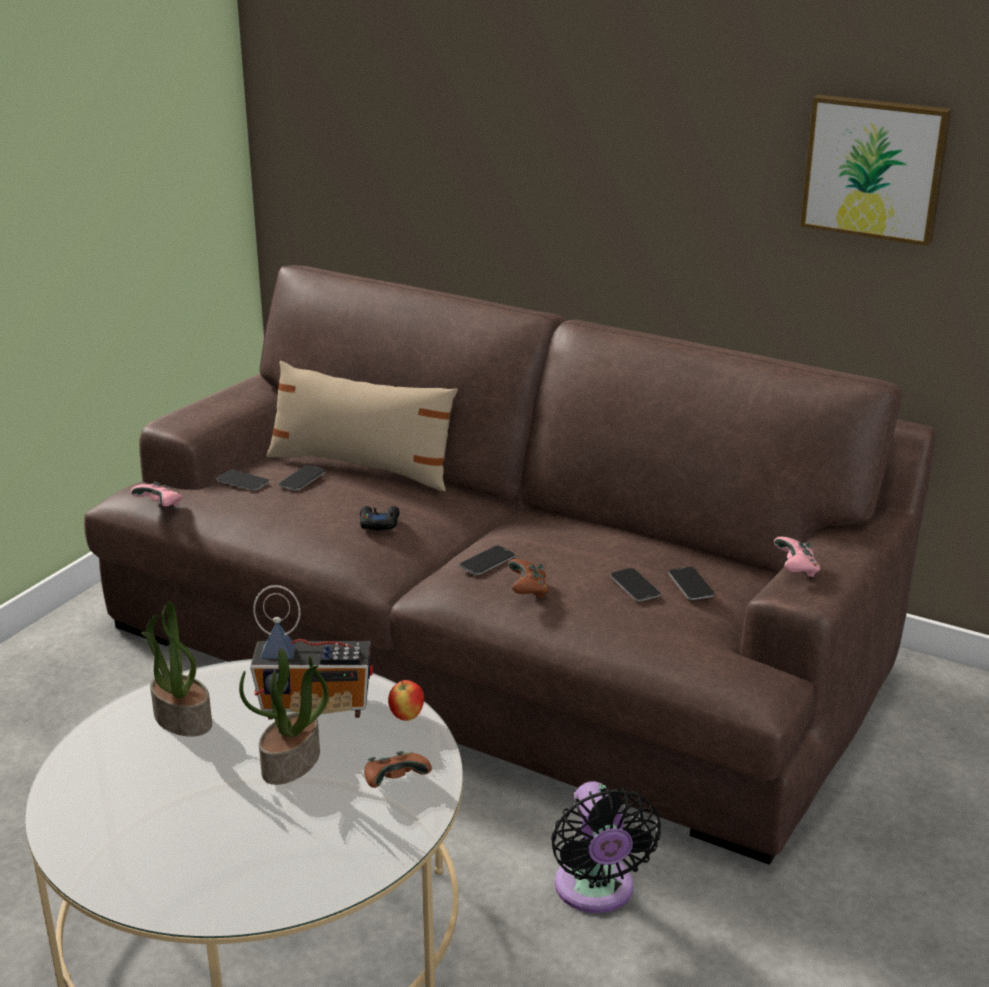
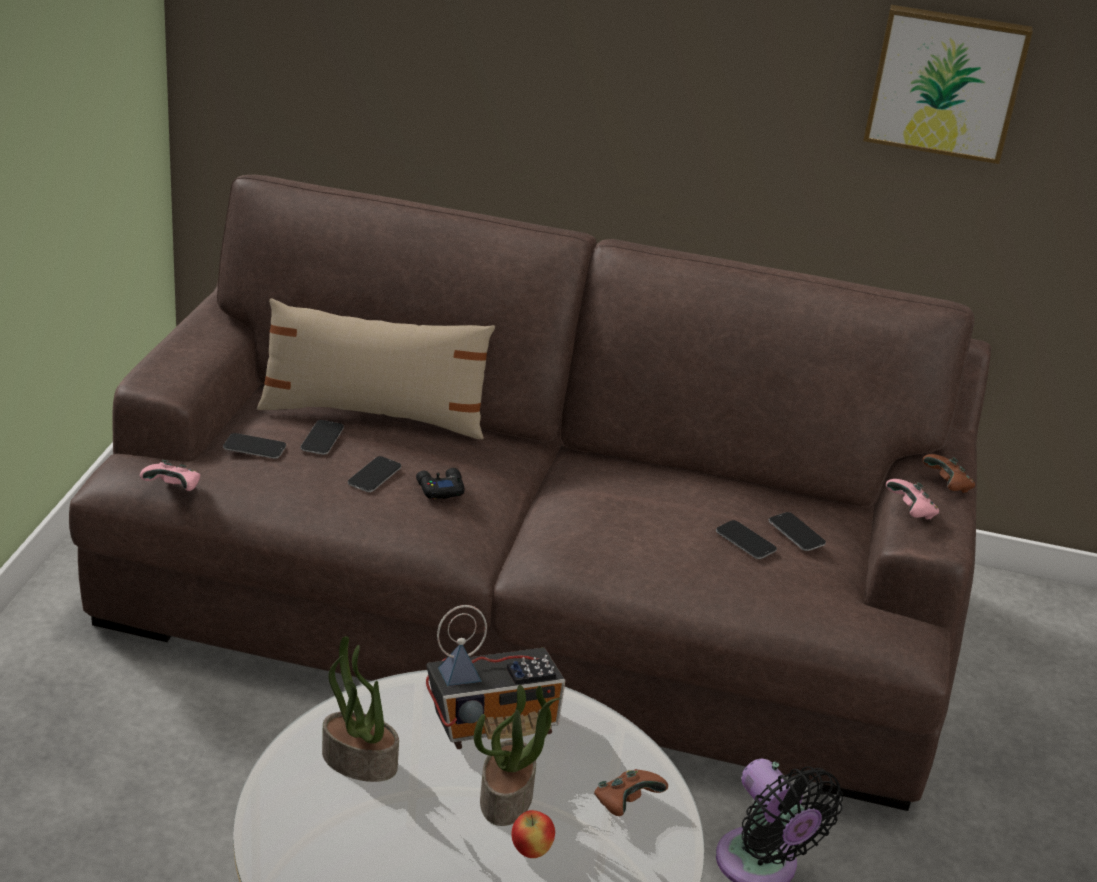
camera: 20 degrees left, 5 degrees up
apple [388,680,424,721] -> apple moved to [511,810,555,858]
phone [460,546,515,575] -> phone moved to [348,456,401,492]
brown game controller [508,559,549,598] -> brown game controller moved to [922,454,975,493]

